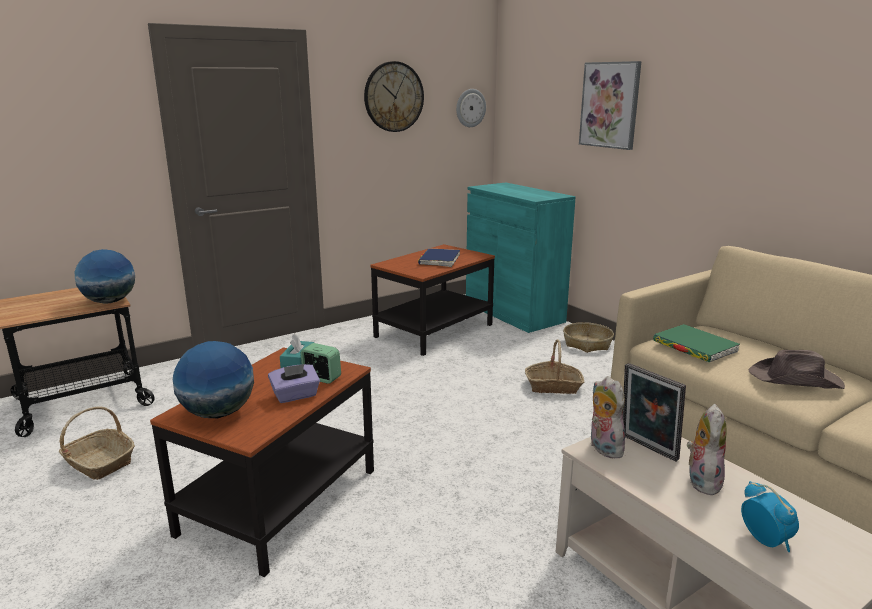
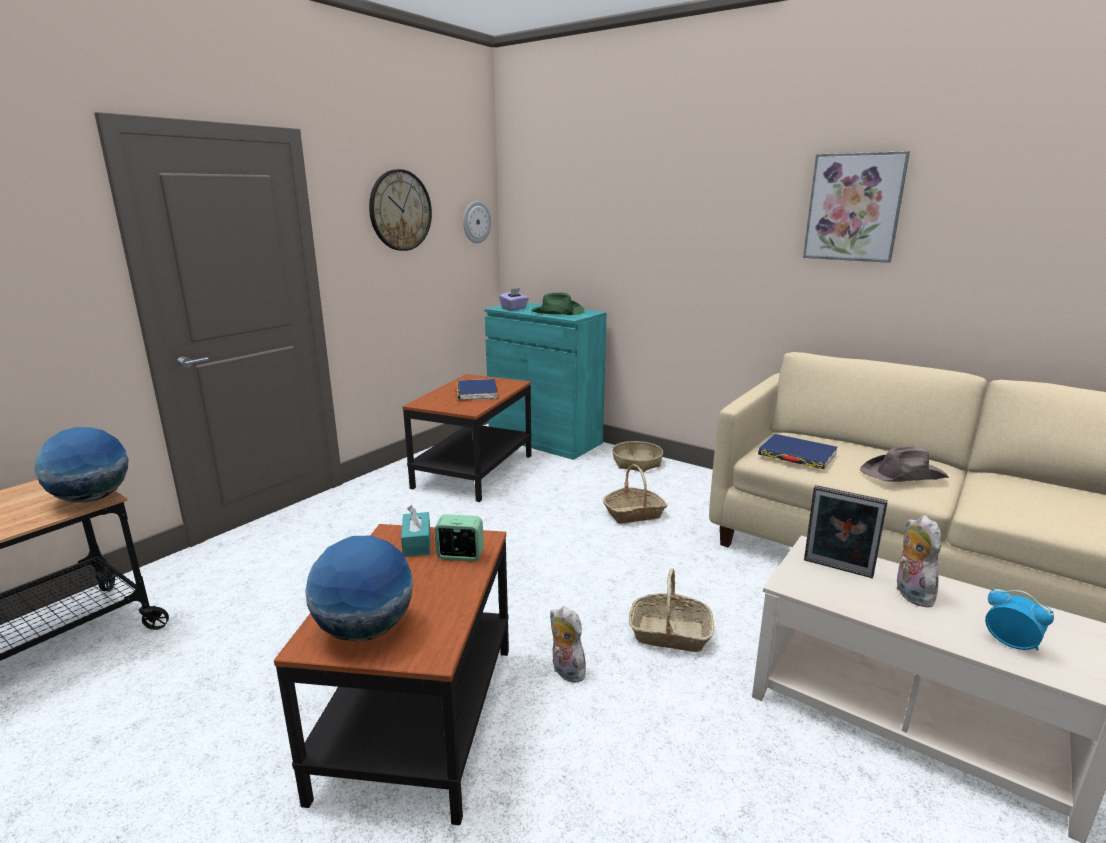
camera: 20 degrees left, 0 degrees up
basket [59,407,135,480] -> basket moved to [629,568,714,652]
purple tissue box [268,364,320,403] -> purple tissue box moved to [499,288,529,310]
picture [579,61,642,150] -> picture moved to [803,151,910,263]
plush toy [591,376,625,458] -> plush toy moved to [550,606,587,683]
green book [653,324,740,362] -> blue book [758,434,838,469]
none -> green hat [531,293,584,315]

